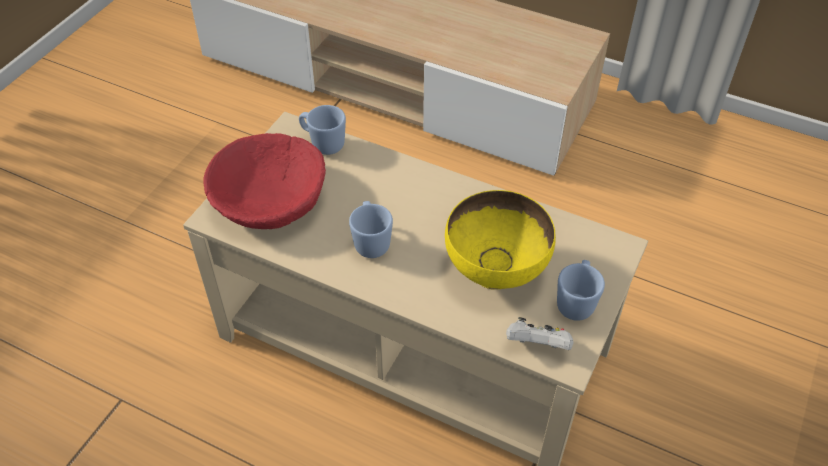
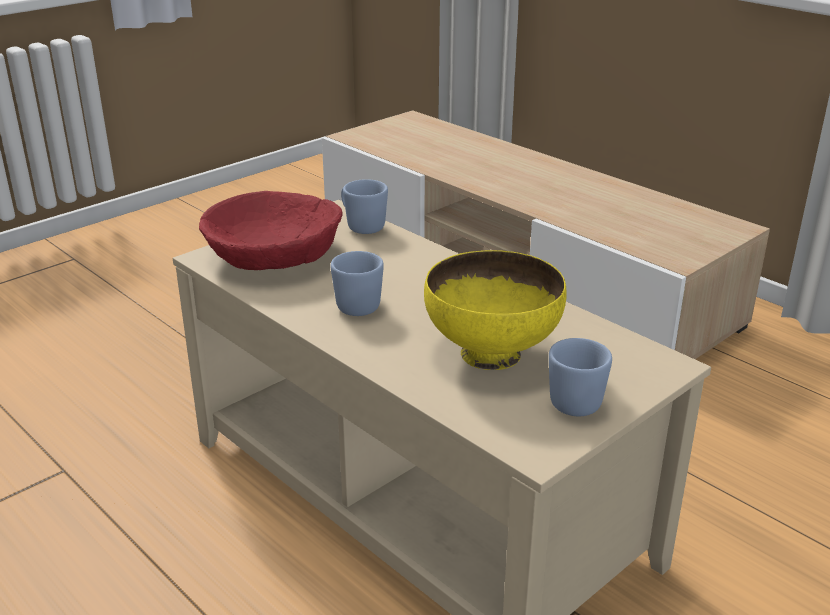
camera: 20 degrees right, 20 degrees down
white game controller [506,317,574,350] -> none

